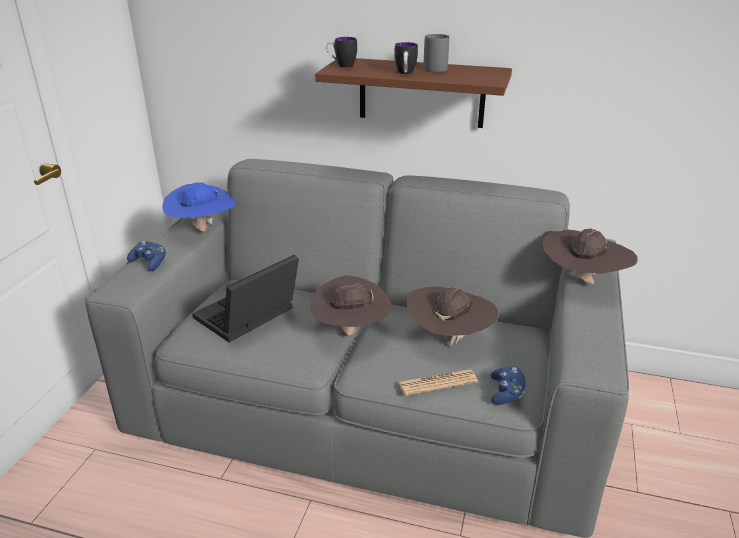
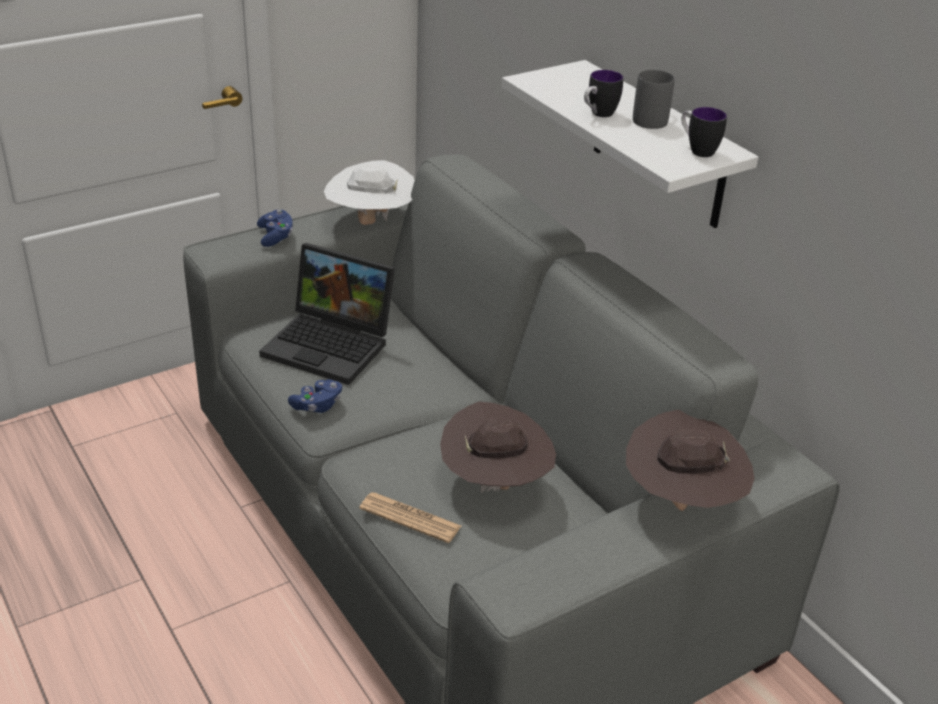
camera: 40 degrees right, 5 degrees up
blue hat [162,183,236,231] -> white hat [324,160,415,225]
laptop [192,255,299,342] -> laptop turned 150 degrees counterclockwise [259,243,395,385]
brown hat [310,275,391,336] -> none
brown shelf [315,58,512,128] -> white shelf [502,60,758,228]
mug [326,37,357,68] -> mug moved to [681,107,727,157]
blue game controller [490,366,526,405] -> blue game controller moved to [288,379,342,413]

